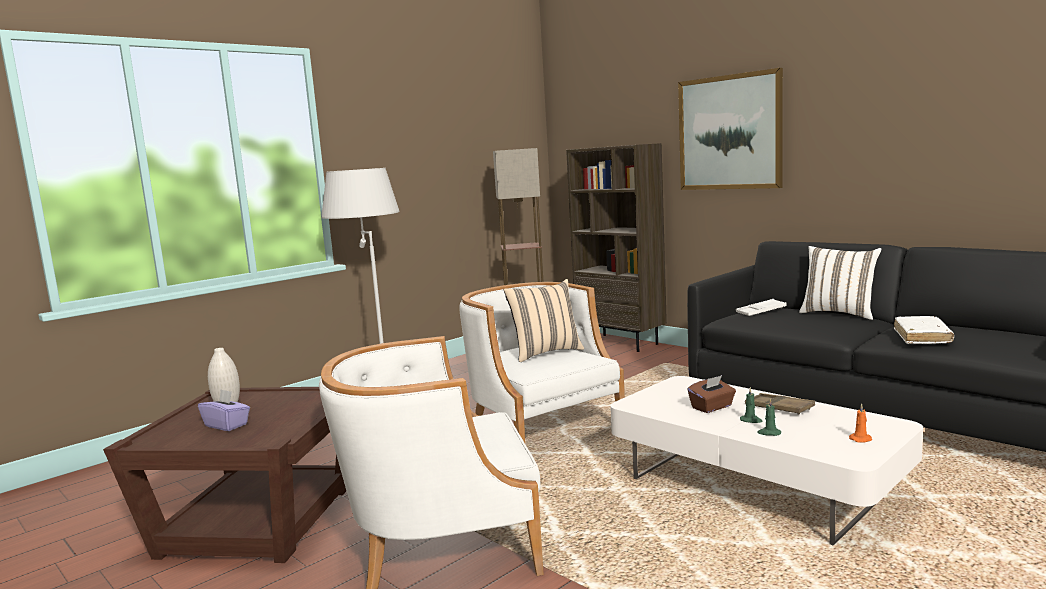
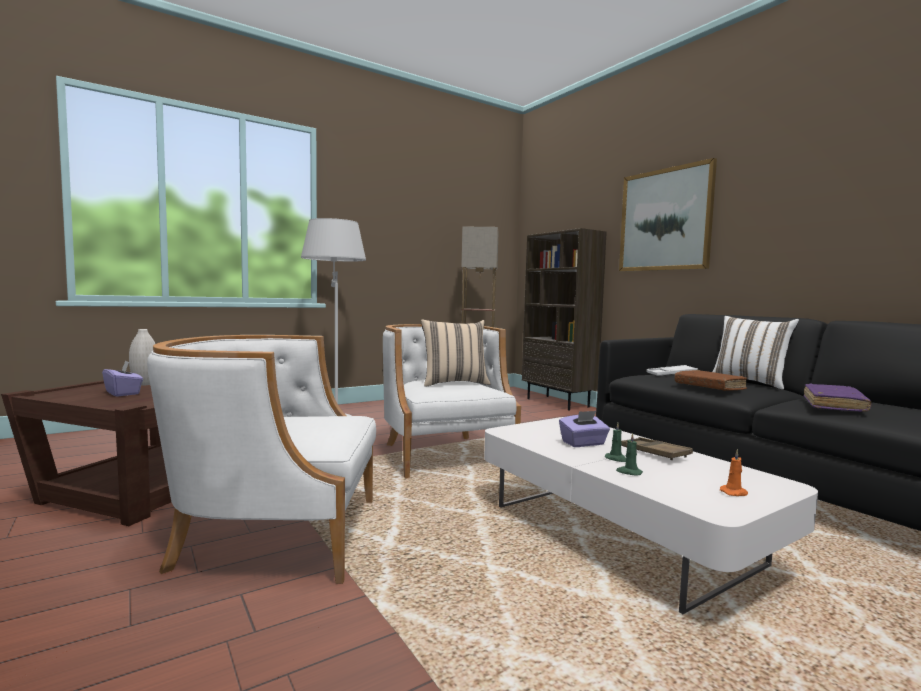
camera: 10 degrees right, 5 degrees down
brown tissue box [687,375,736,413] -> purple tissue box [559,411,610,447]
white book [894,316,954,344] -> purple book [804,384,872,412]
none -> brown book [675,370,747,391]

